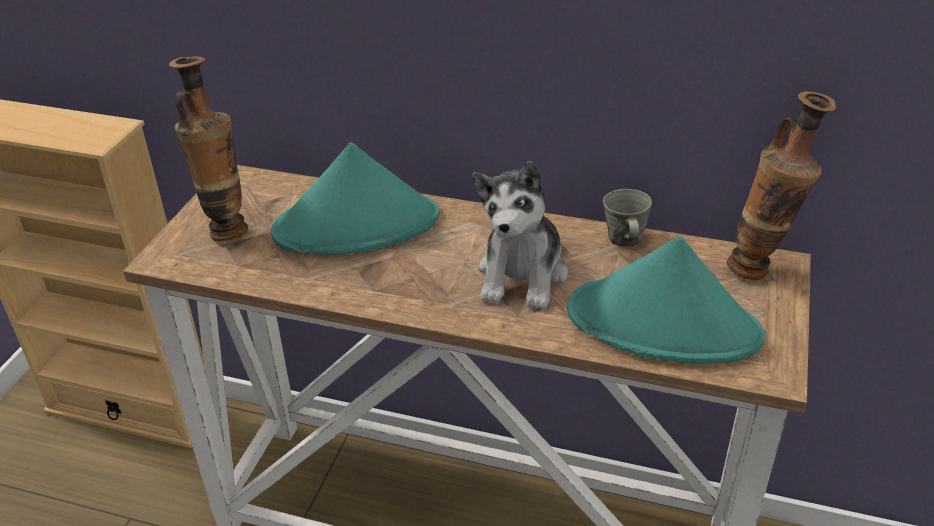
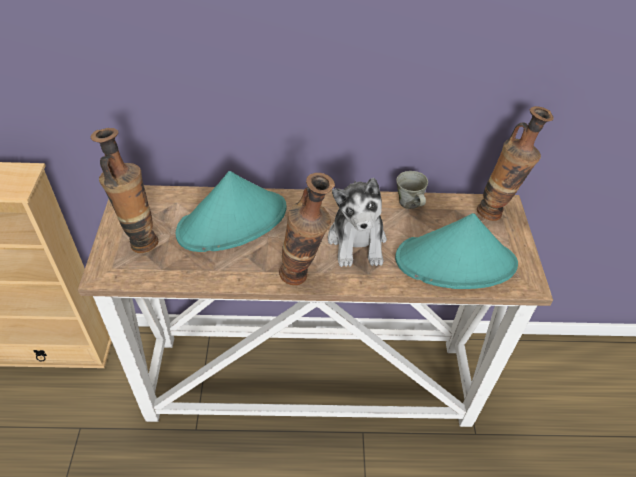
camera: 20 degrees left, 10 degrees up
none -> vase [279,173,335,285]

